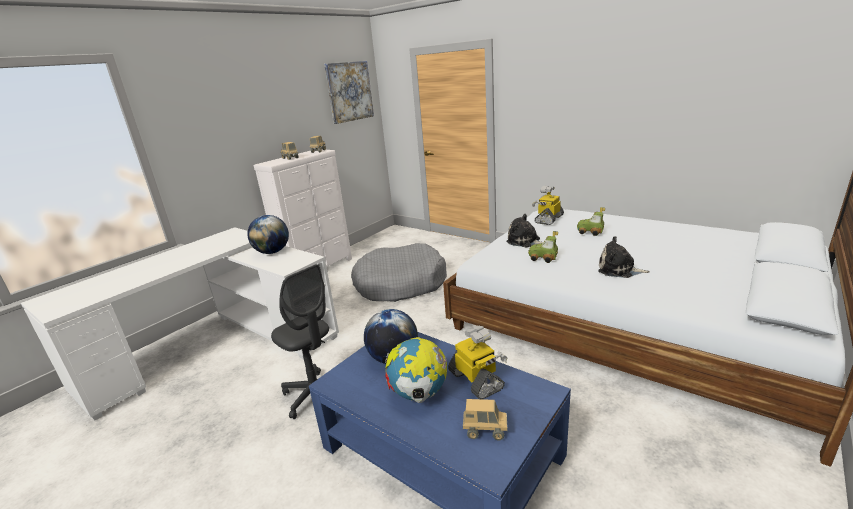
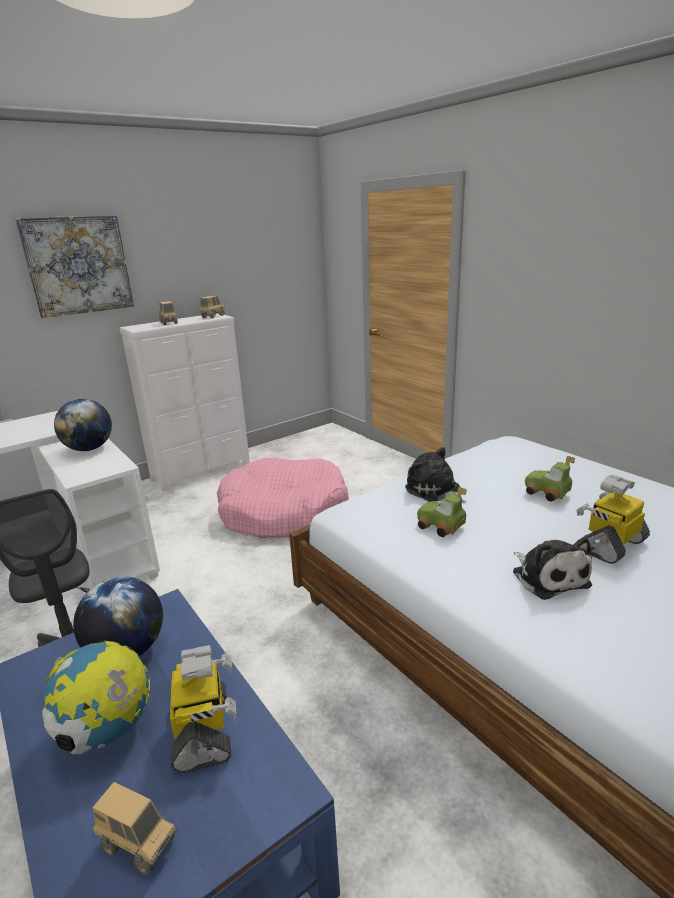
camera: 15 degrees right, 0 degrees up
picture [324,61,374,124] -> picture moved to [15,215,134,318]
grey dog bed [351,243,447,302] -> pink dog bed [217,458,349,539]
toy robot [532,186,564,225] -> toy robot moved to [577,475,650,564]
plush toy [598,236,650,278] -> plush toy turned 150 degrees counterclockwise [513,537,592,600]

